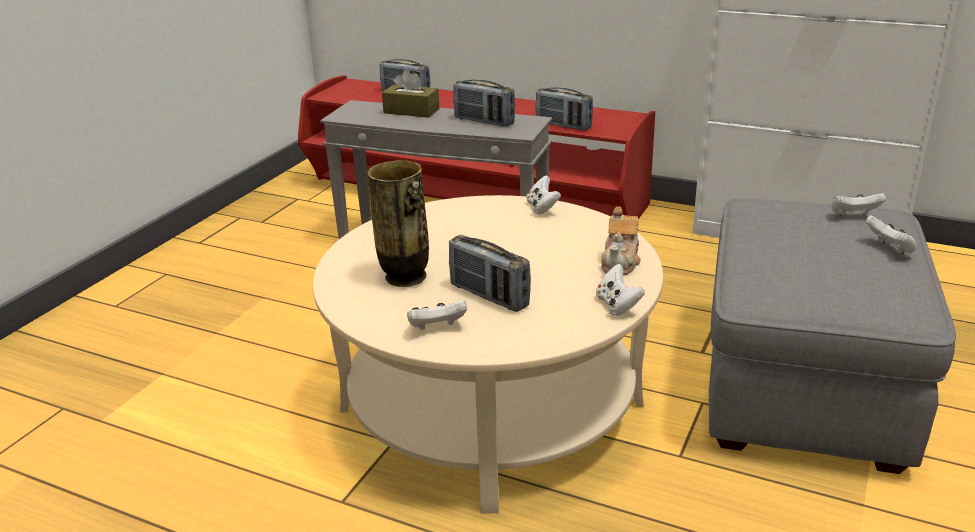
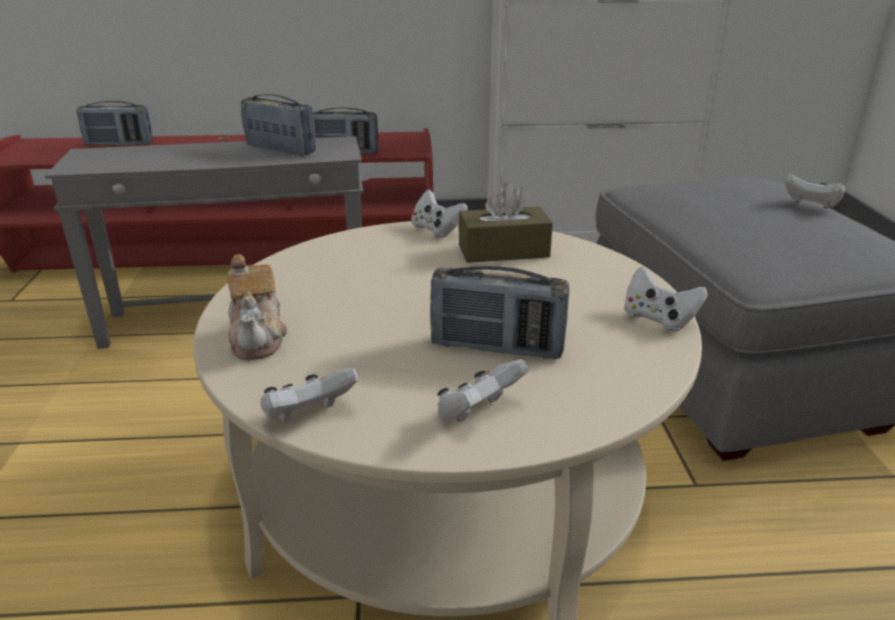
camera: 30 degrees left, 0 degrees up
vase [367,160,429,287] -> none
brown tissue box [382,70,439,118] -> brown tissue box moved to [458,182,553,263]
radio [453,80,515,127] -> radio turned 150 degrees counterclockwise [241,94,316,155]
teapot [601,207,641,275] -> teapot moved to [227,254,287,360]
white game controller [831,194,886,215] -> white game controller moved to [260,368,358,422]

